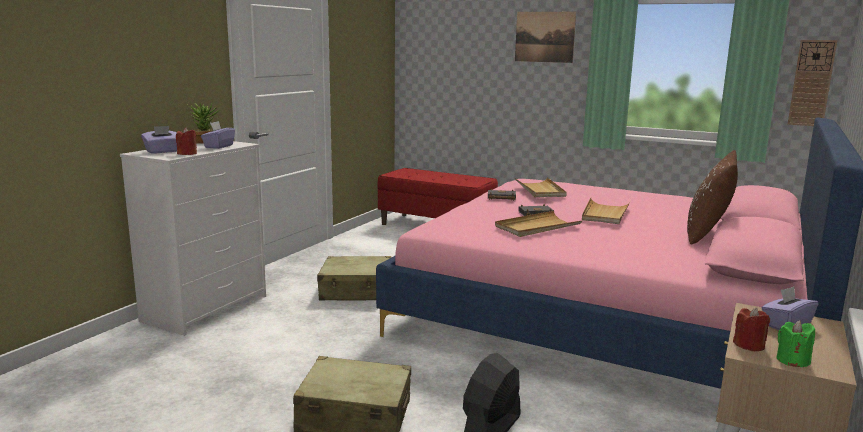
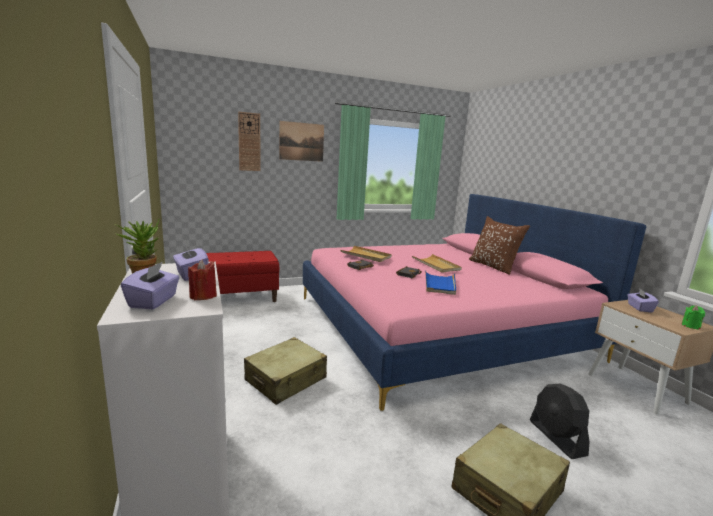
camera: 50 degrees left, 0 degrees up
beige tray [495,211,583,237] -> blue tray [425,270,456,295]
red candle [733,307,770,351] -> none
wall clock [788,40,838,126] -> wall clock moved to [238,112,261,171]

